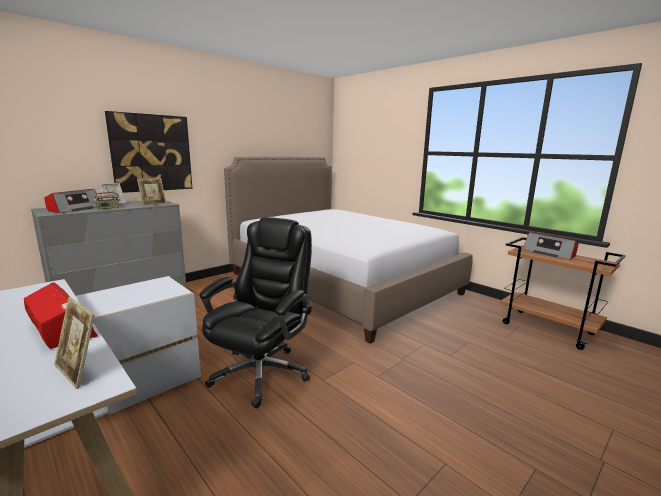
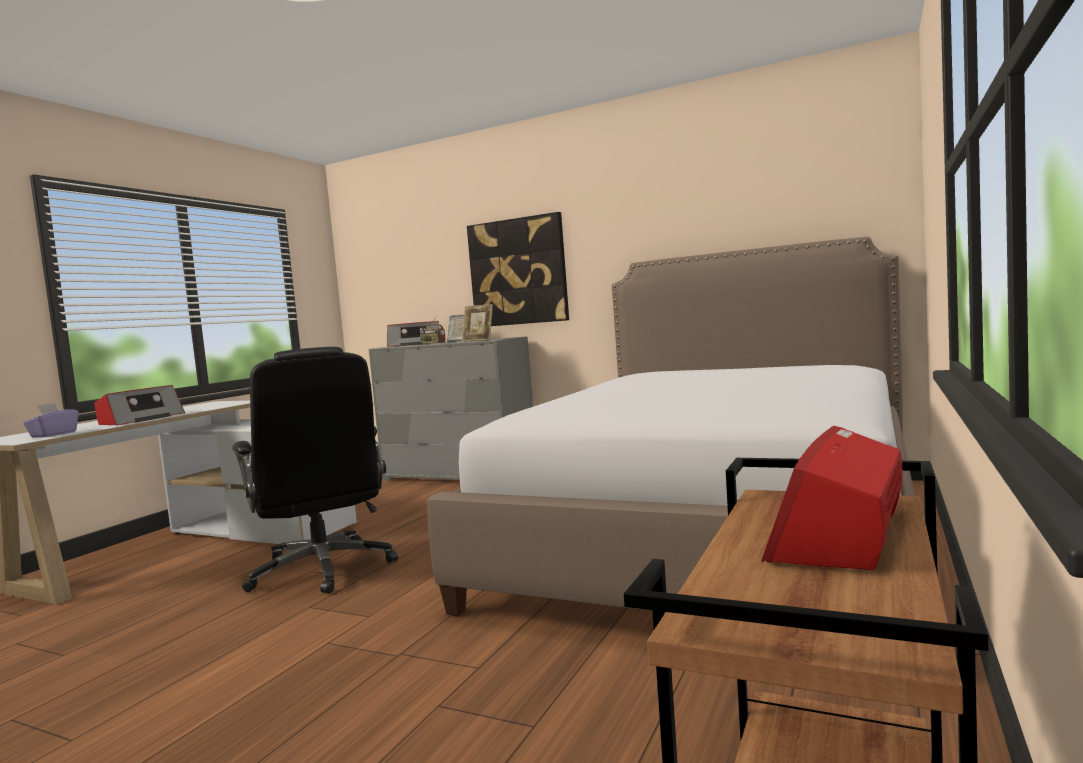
camera: 70 degrees right, 10 degrees down
picture frame [54,297,95,389] -> purple tissue box [23,403,79,438]
black office chair [199,217,312,408] -> black office chair turned 60 degrees clockwise [232,347,398,593]

